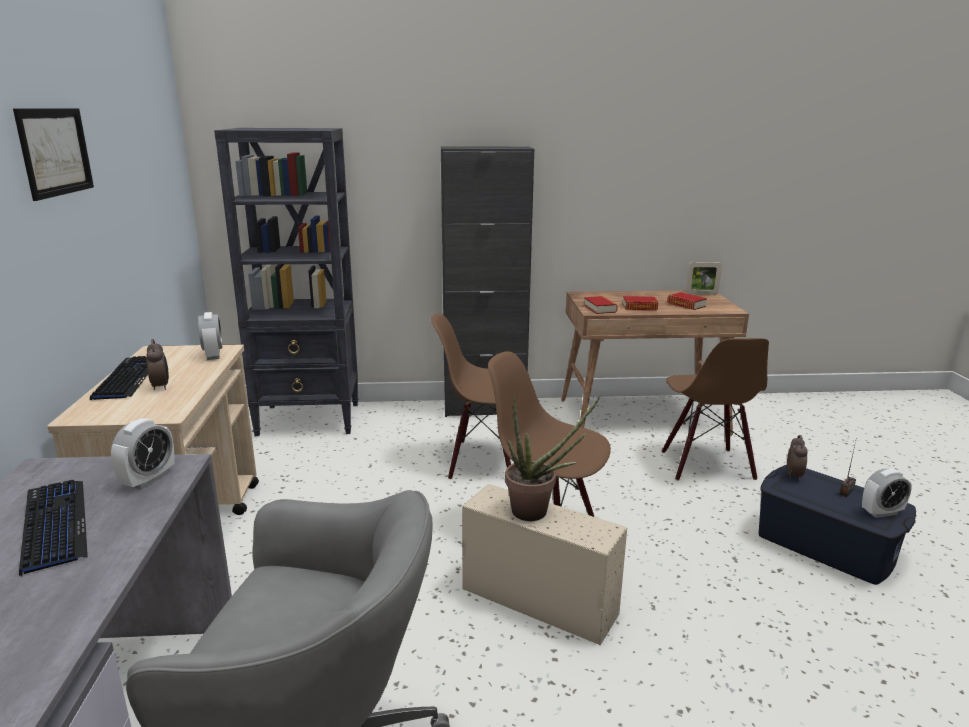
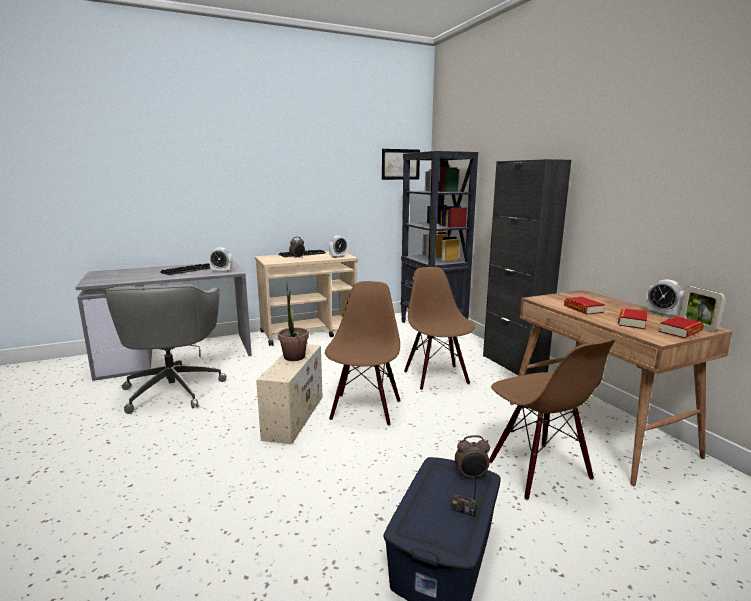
camera: 70 degrees right, 5 degrees down
picture [13,108,94,201] -> picture moved to [382,149,420,180]
book [584,296,618,314] -> book moved to [659,316,704,338]
brown chair [662,338,769,481] -> brown chair turned 90 degrees counterclockwise [489,339,615,500]
alarm clock [862,469,912,518] -> alarm clock moved to [646,279,684,318]

